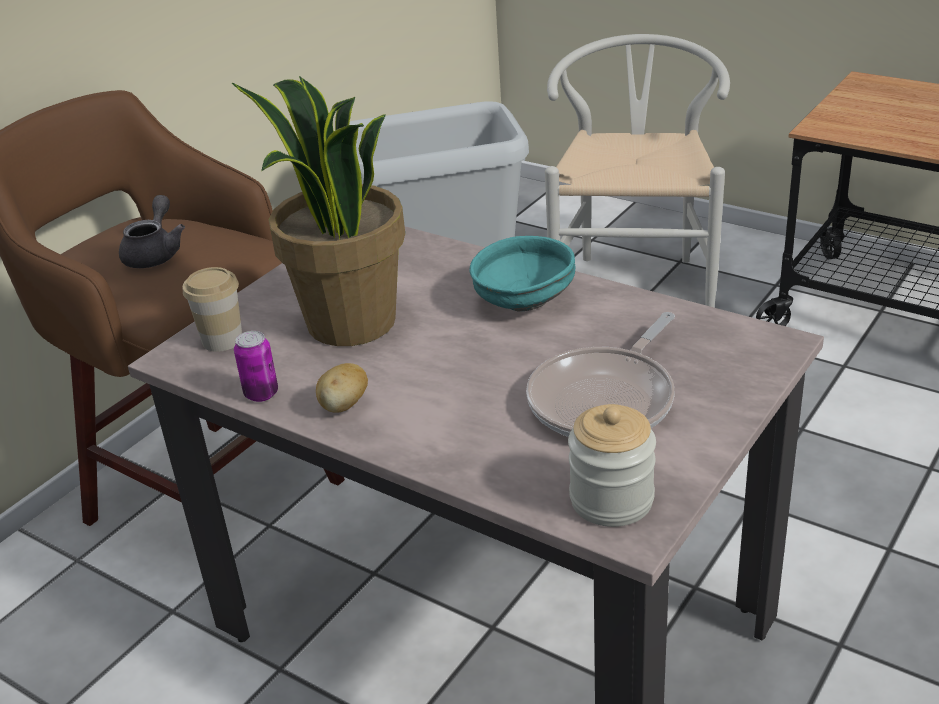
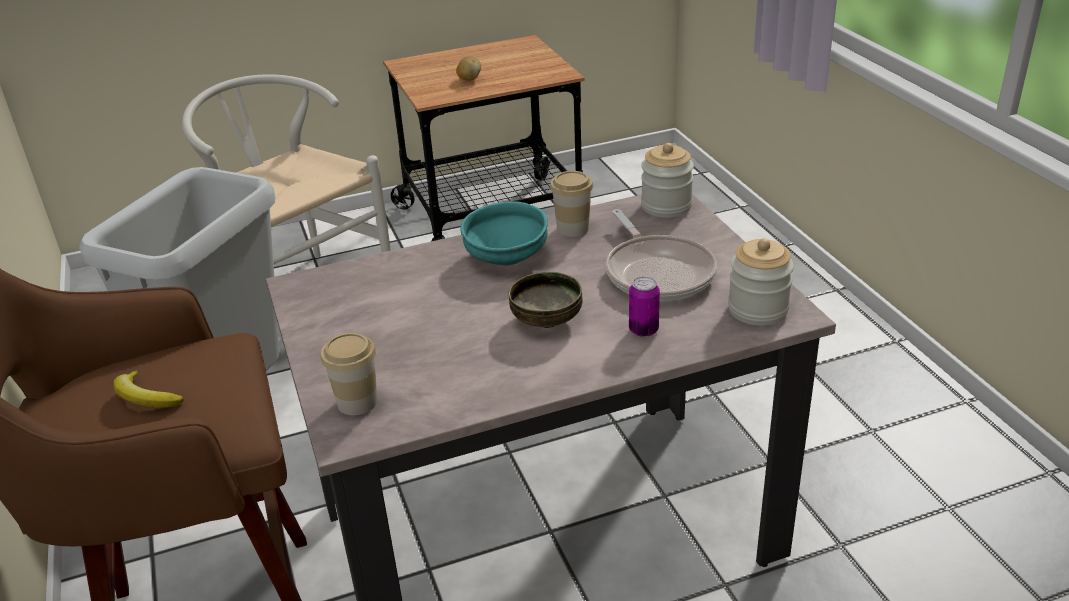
camera: 55 degrees left, 0 degrees up
grey teapot [119,195,185,268] -> banana [114,370,184,408]
potted plant [232,76,405,346] -> none
can [234,331,278,402] -> can moved to [629,277,660,337]
potato [316,363,368,413] -> potato moved to [456,56,481,81]
none -> bowl [509,272,582,328]
none -> cup [550,171,593,237]
none -> jar [641,143,694,218]

